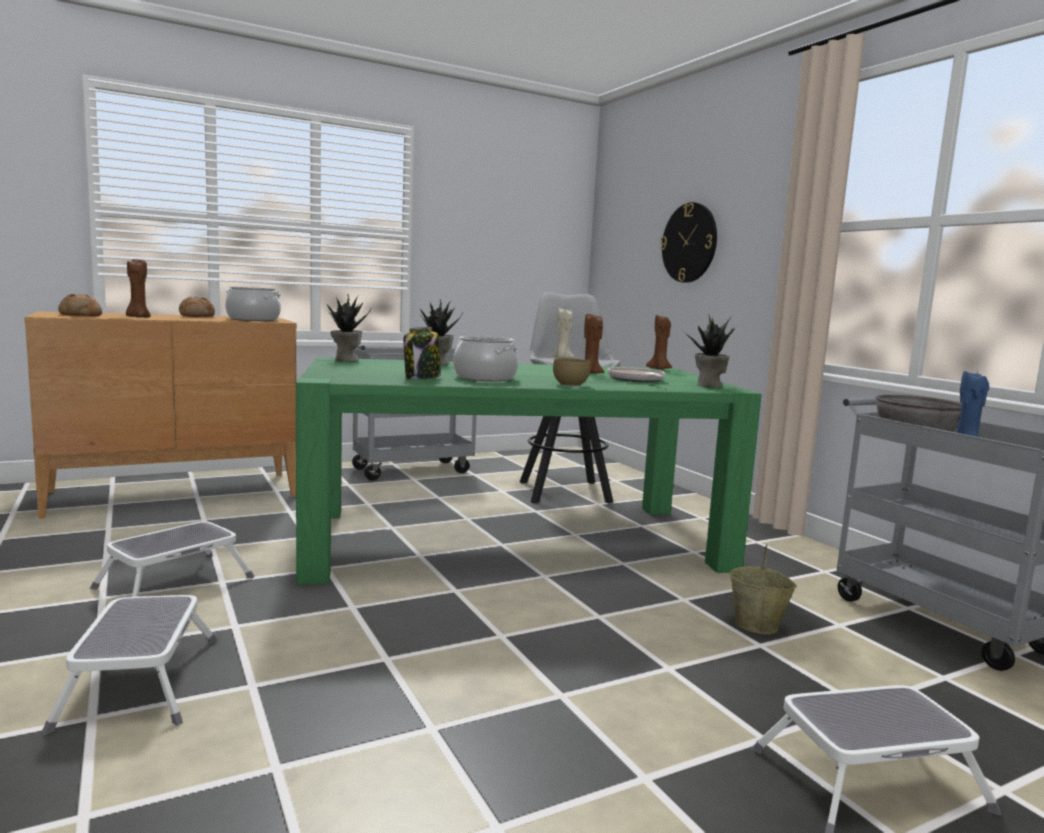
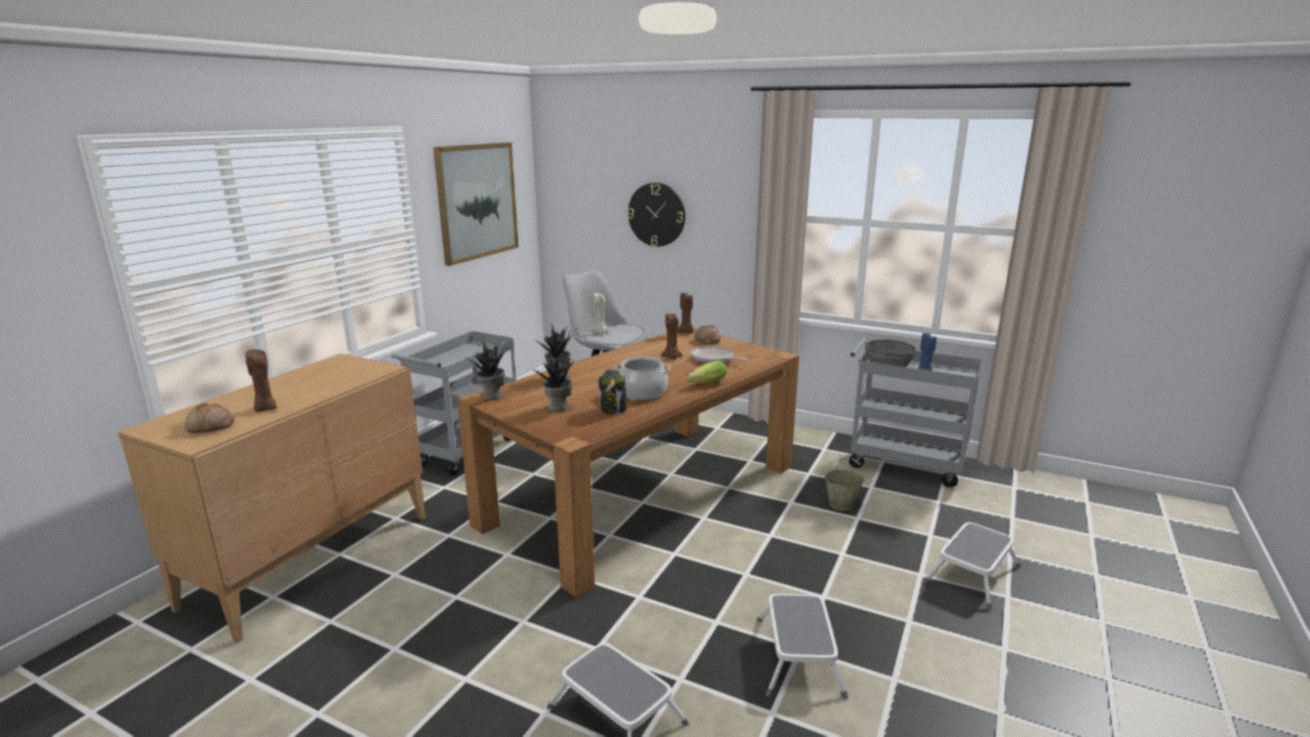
camera: 35 degrees left, 10 degrees up
grey step ladder [90,521,254,597] -> grey step ladder moved to [756,594,848,700]
bread [179,297,215,317] -> bread moved to [694,325,721,344]
cooking pot [225,287,281,321] -> none
green dining table [296,357,762,585] -> brown dining table [457,328,799,598]
brown bowl [553,358,590,386] -> lettuce [686,360,727,384]
potted plant [684,315,736,388] -> potted plant moved to [531,349,575,412]
none -> picture [433,142,519,266]

